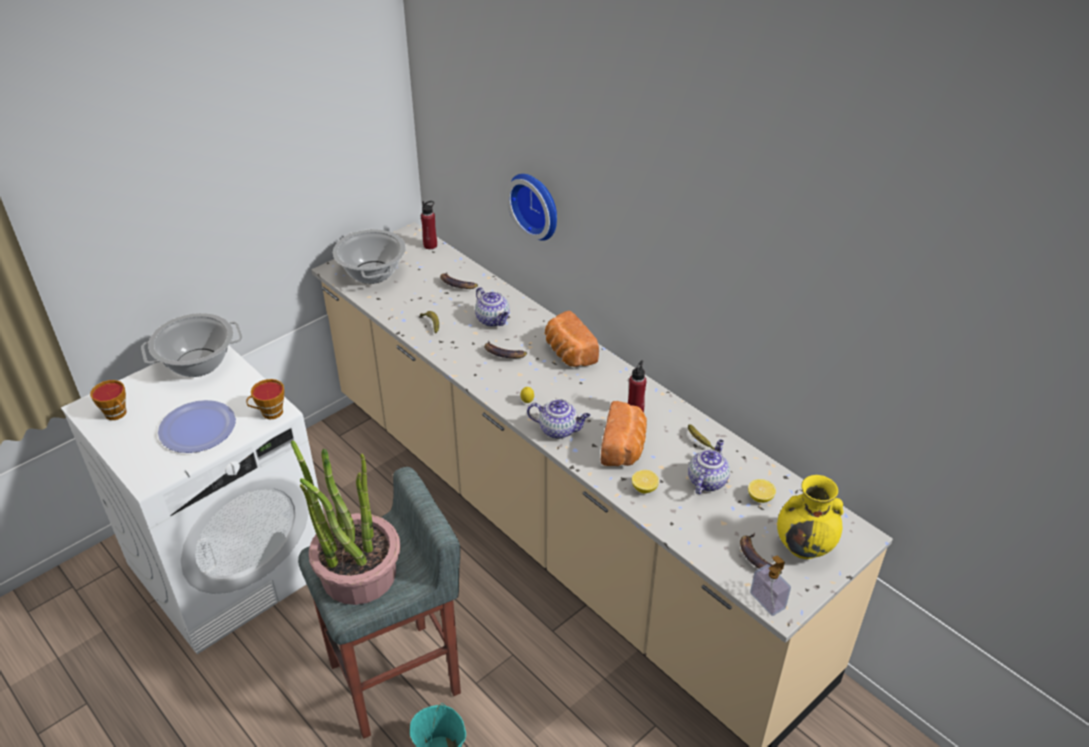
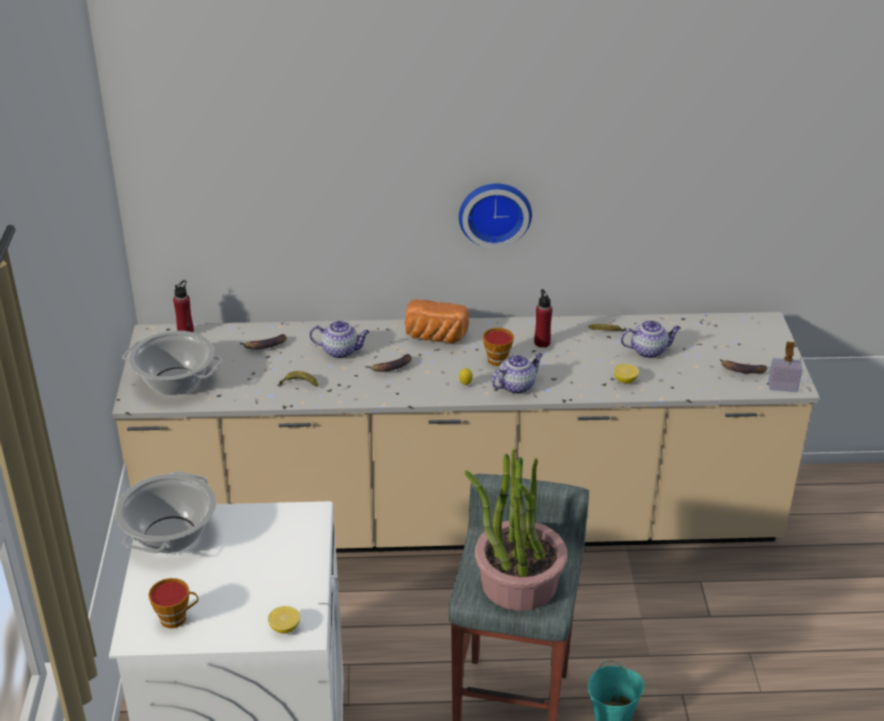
camera: 50 degrees left, 5 degrees down
plate [158,400,236,453] -> none
cup [246,379,284,419] -> cup moved to [483,328,514,366]
wall clock [506,174,557,241] -> wall clock moved to [459,183,532,248]
bread [601,401,647,466] -> none
teapot [688,439,730,494] -> teapot turned 105 degrees clockwise [620,320,681,358]
lemon [748,479,776,503] -> lemon moved to [268,606,300,634]
yellow vase [777,475,844,559] -> none

